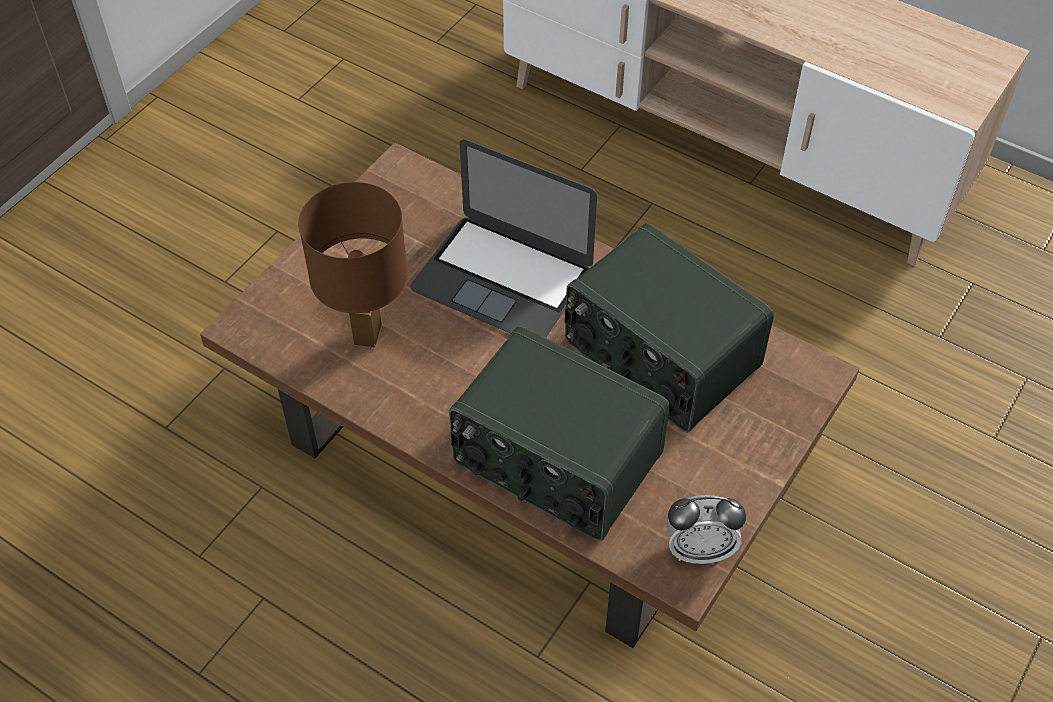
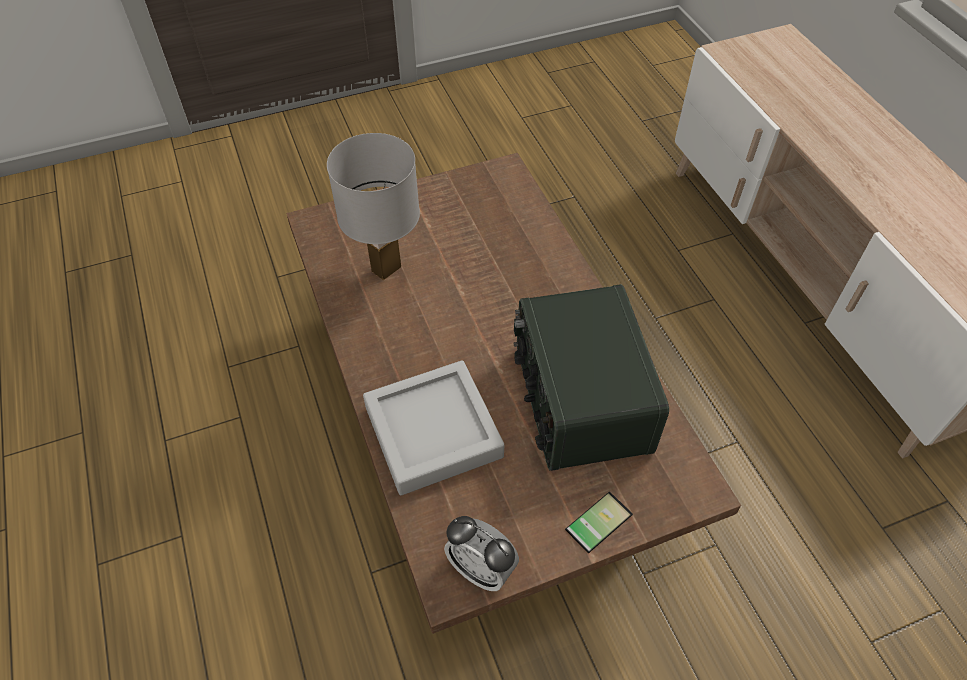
camera: 35 degrees right, 0 degrees up
brown table lamp [298,182,408,347] -> white table lamp [327,133,420,280]
laptop [410,139,597,337] -> none
radio [449,326,670,541] -> grey tray [363,360,504,495]
none -> phone [565,491,633,554]

